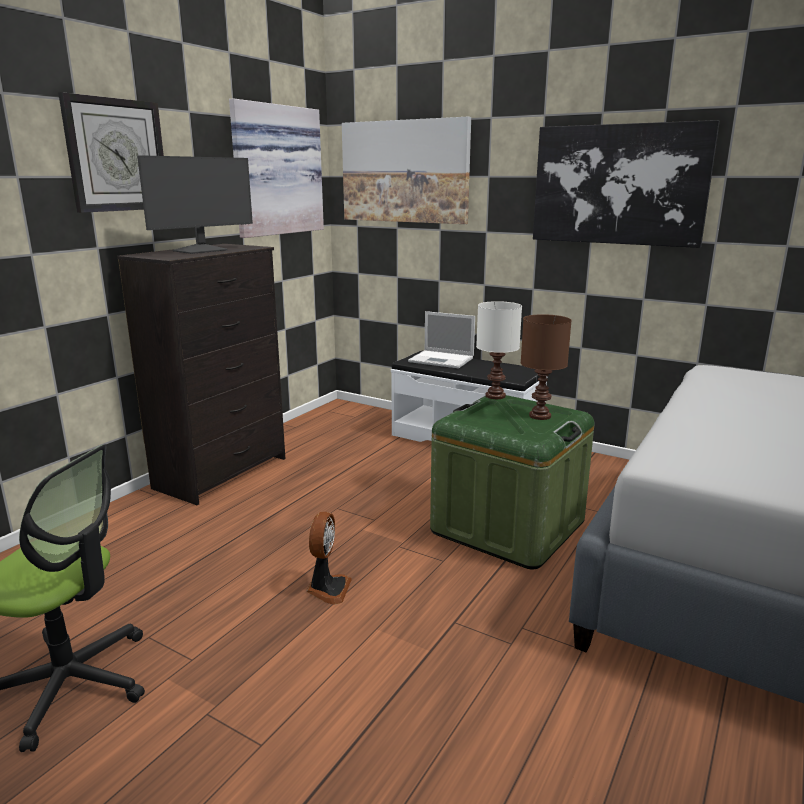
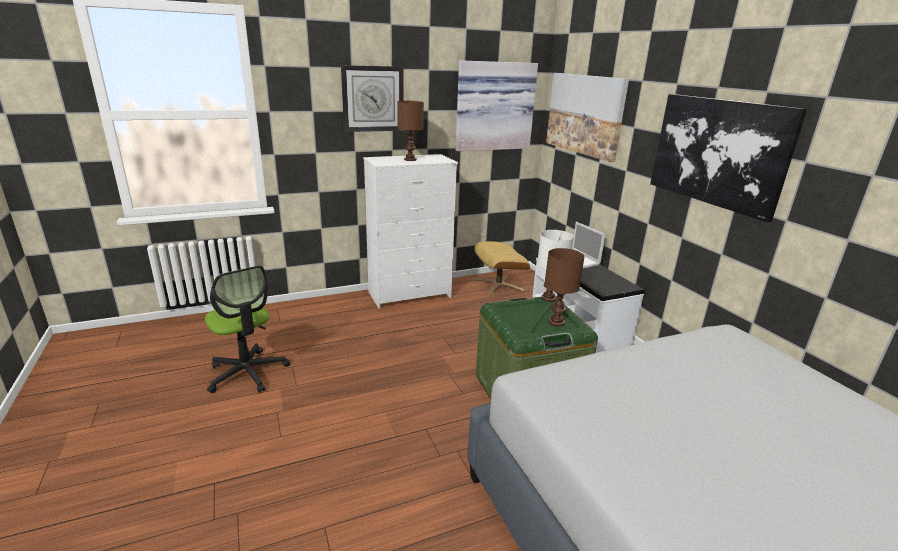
camera: 35 degrees right, 5 degrees up
black dresser [117,244,285,505] -> white dresser [363,154,458,309]
monitor [137,155,253,254] -> brown table lamp [397,101,424,161]
fan [306,512,352,605] -> none
none -> beige ottoman [474,241,530,296]

